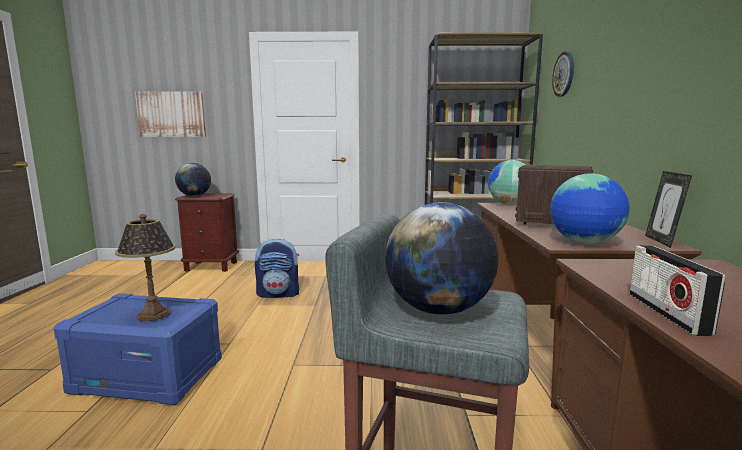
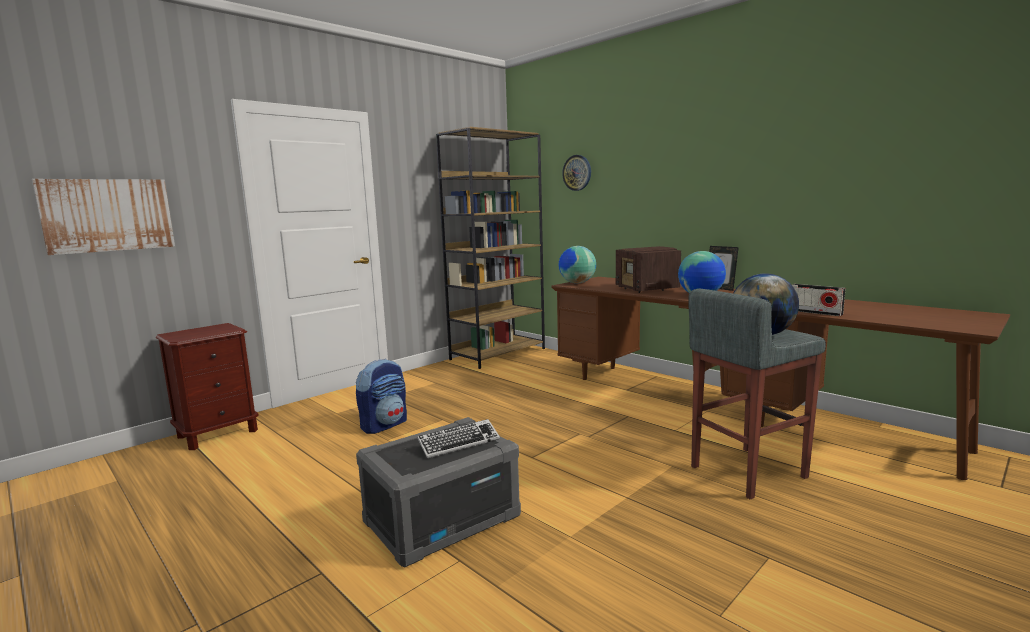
camera: 45 degrees left, 0 degrees up
blue storage box [54,293,222,405] -> grey storage box [356,417,521,568]
table lamp [115,214,176,321] -> keyboard [417,419,500,458]
globe [175,163,211,196] -> none

